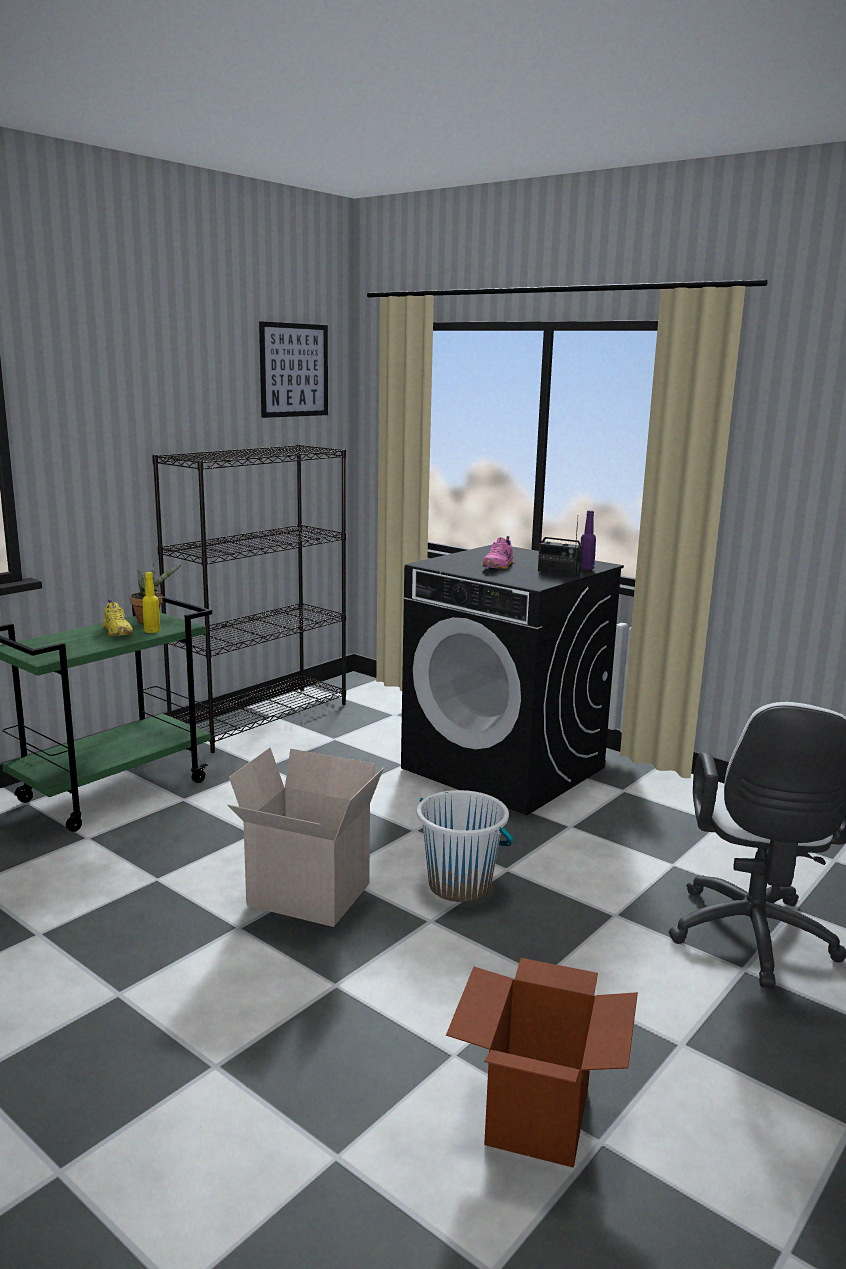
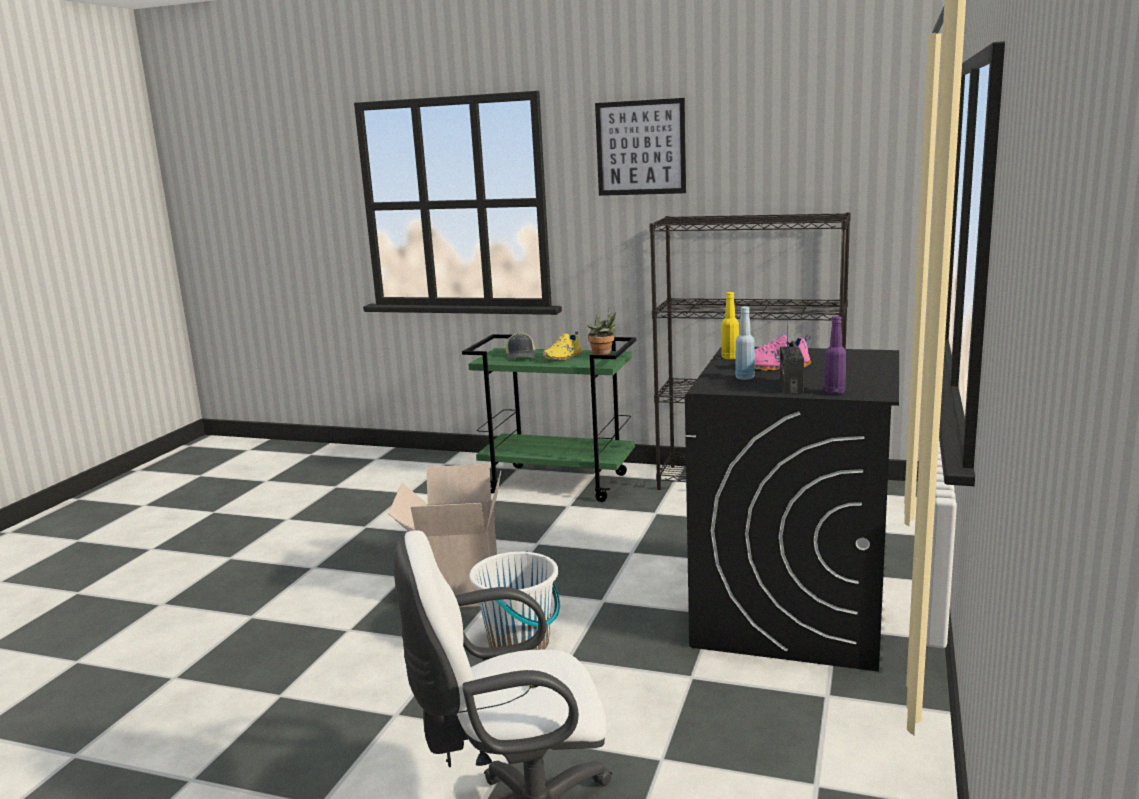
camera: 70 degrees right, 0 degrees up
yellow bottle [142,572,160,633] -> yellow bottle moved to [721,292,739,359]
picture [259,321,328,418] -> picture moved to [595,98,686,196]
cardboard box [446,958,638,1168] -> none
none -> cap [505,332,535,360]
none -> blue bottle [735,307,755,380]

